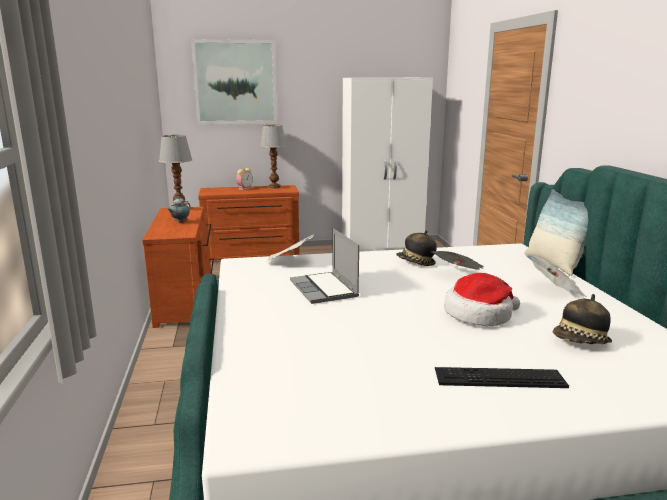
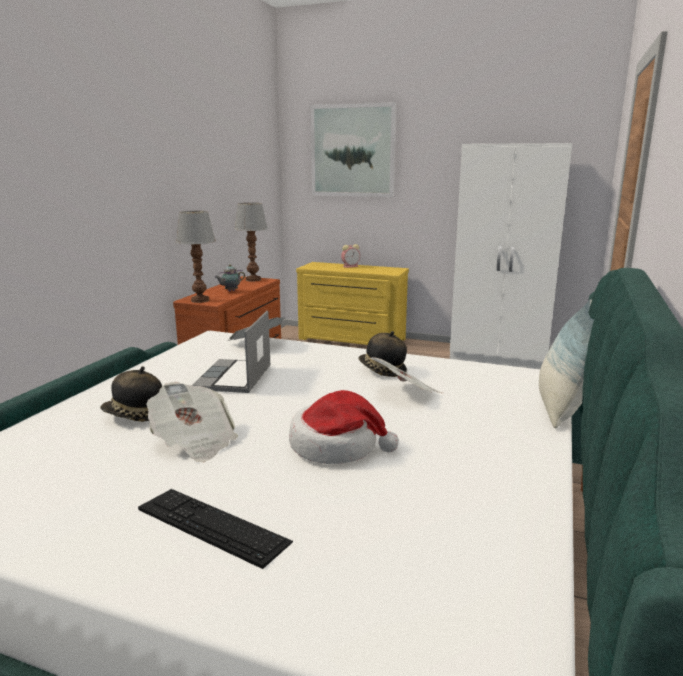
camera: 30 degrees right, 0 degrees up
brown dresser [198,185,300,263] -> yellow dresser [296,262,409,345]
table lamp [260,125,287,189] -> table lamp moved to [176,211,216,303]
newspaper [525,254,587,297] -> newspaper moved to [146,382,238,462]
hat [553,294,612,344] -> hat moved to [100,366,162,422]

